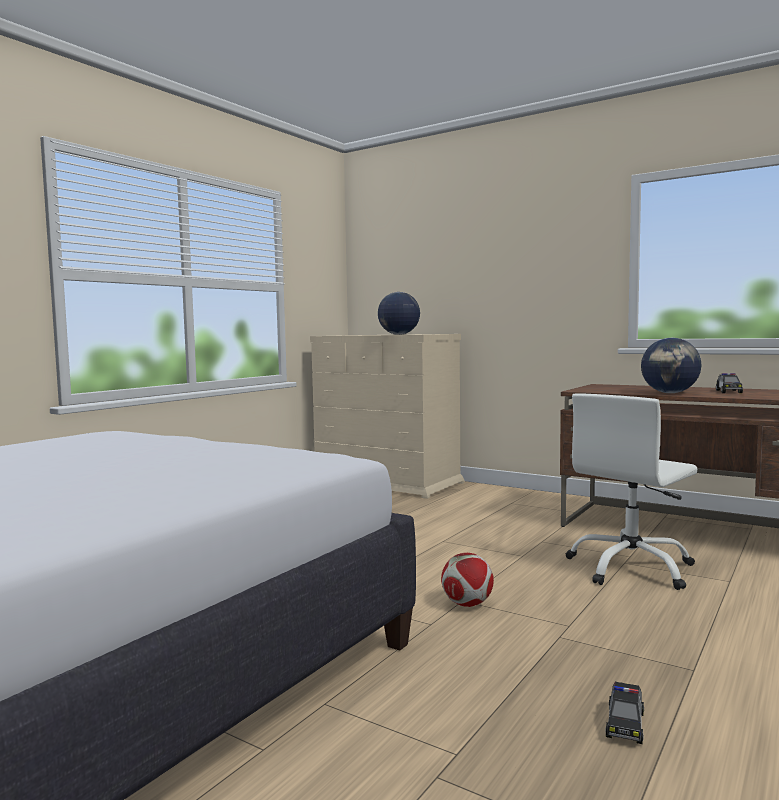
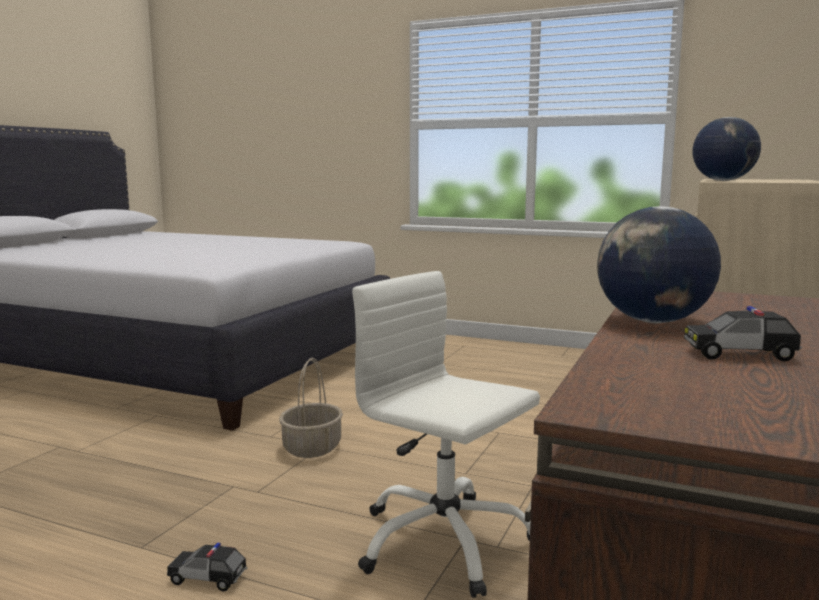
camera: 80 degrees right, 5 degrees up
football [441,553,494,607] -> basket [279,358,343,458]
toy car [605,682,644,744] -> toy car moved to [167,543,247,591]

